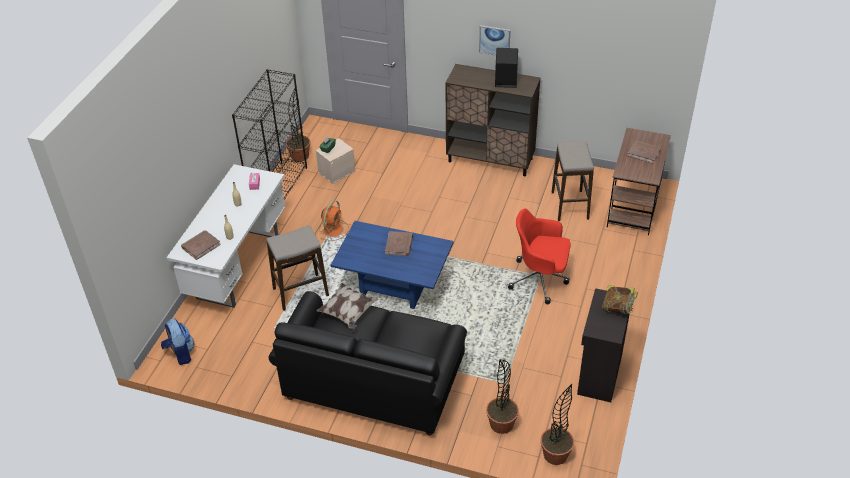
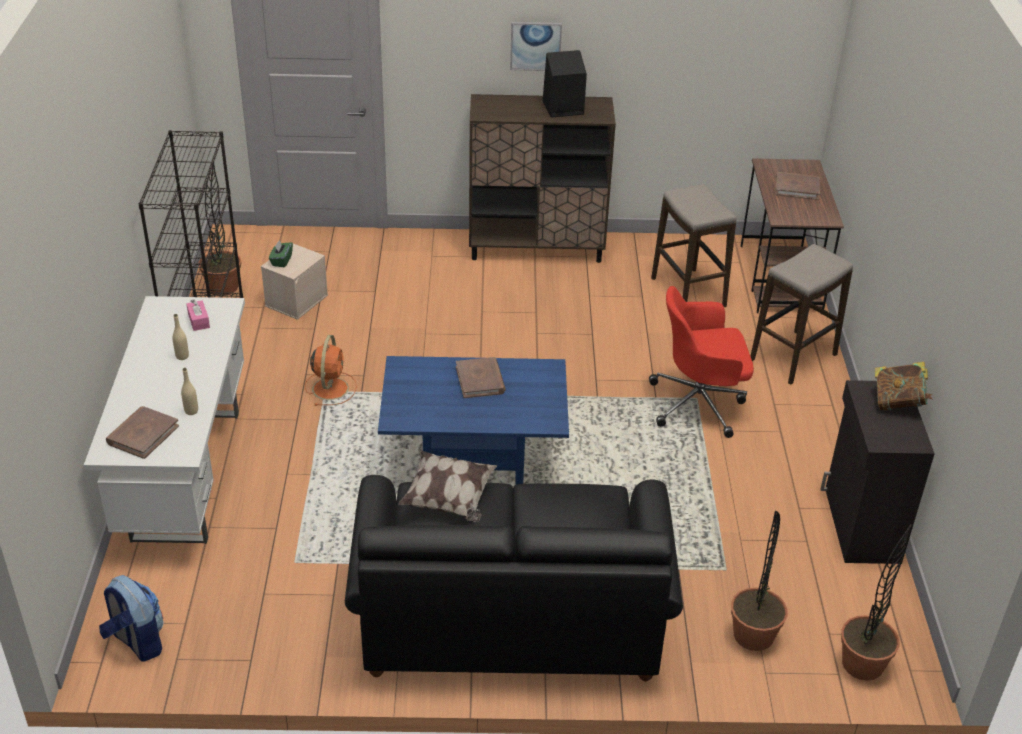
camera: 20 degrees left, 5 degrees down
stool [266,225,329,311] -> stool moved to [751,244,853,385]

